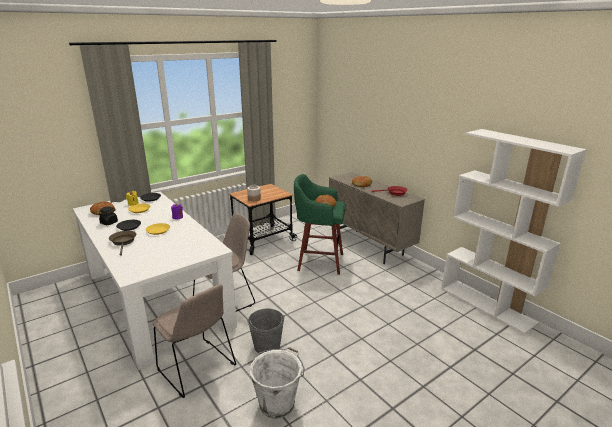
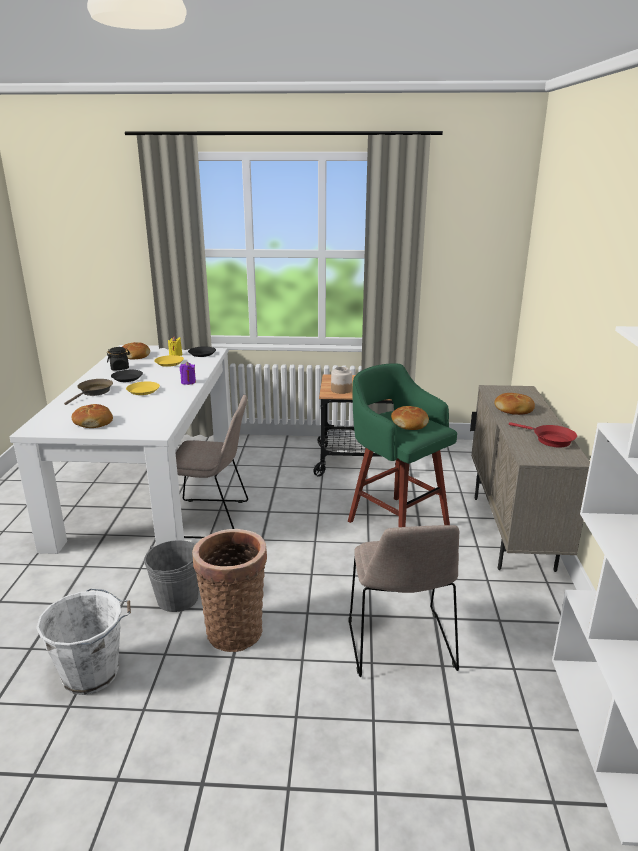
camera: 40 degrees right, 0 degrees up
beige chair [153,284,236,398] -> beige chair moved to [348,525,459,677]
none -> bread [71,404,113,428]
none -> basket [192,529,267,652]

